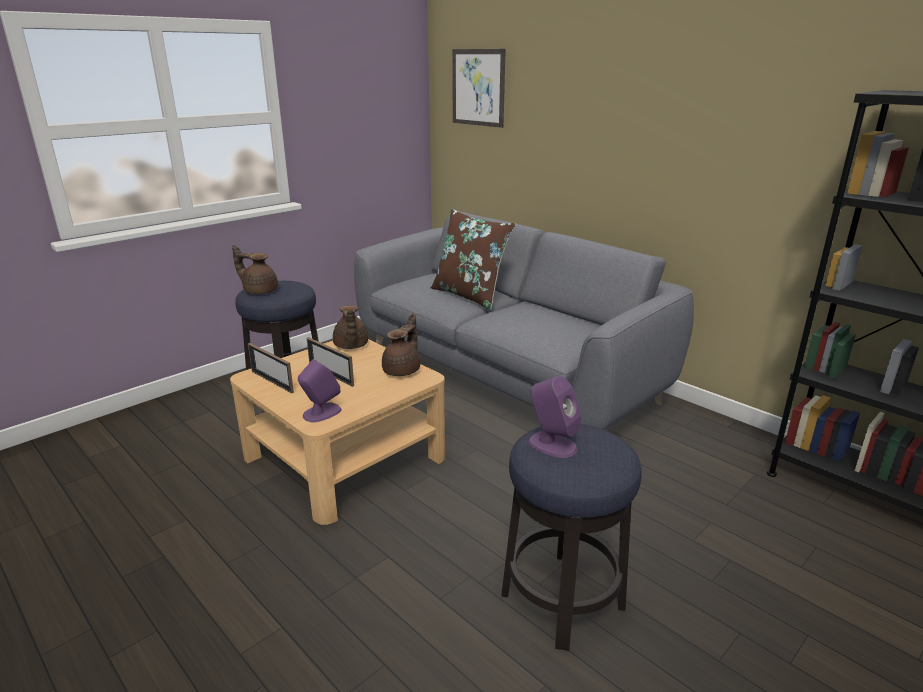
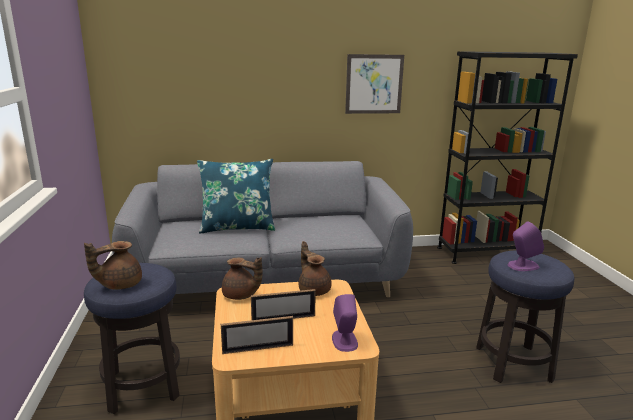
camera: 55 degrees left, 5 degrees down
brown pillow [431,209,515,310] -> blue pillow [197,159,275,233]
picture [452,49,506,128] -> picture moved to [345,54,404,114]

